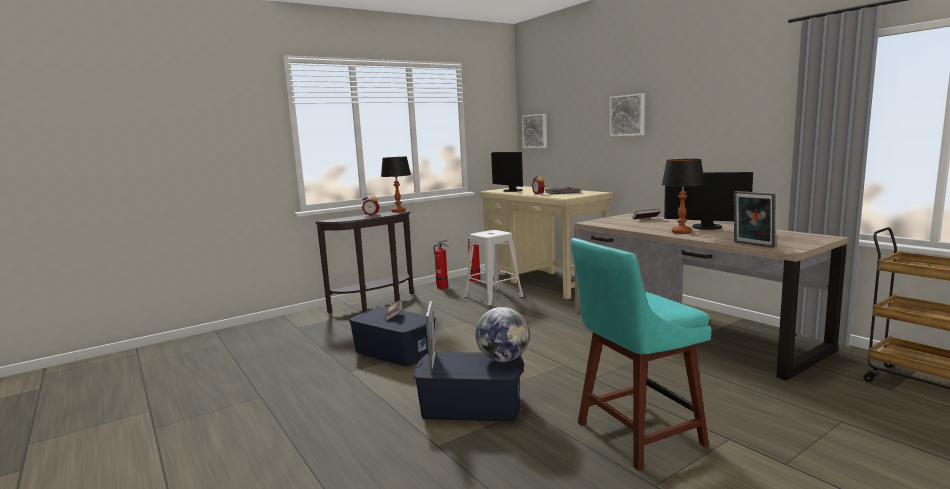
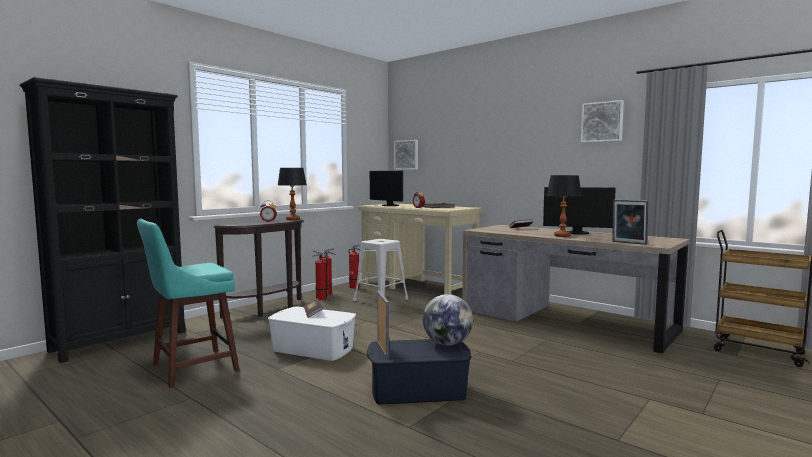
camera: 15 degrees left, 5 degrees down
blue storage box [349,307,436,366] -> white storage box [268,306,356,361]
turquoise chair [570,238,711,471] -> turquoise chair moved to [137,219,240,388]
picture [610,93,645,136] -> picture moved to [581,100,624,143]
none -> black bookcase [19,77,186,363]
none -> fire extinguisher [312,250,328,300]

